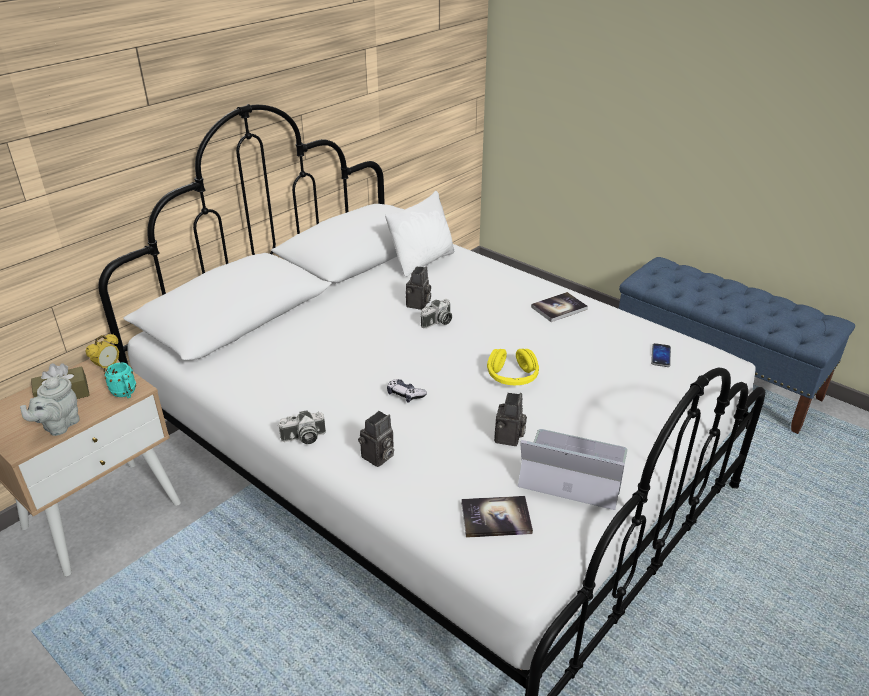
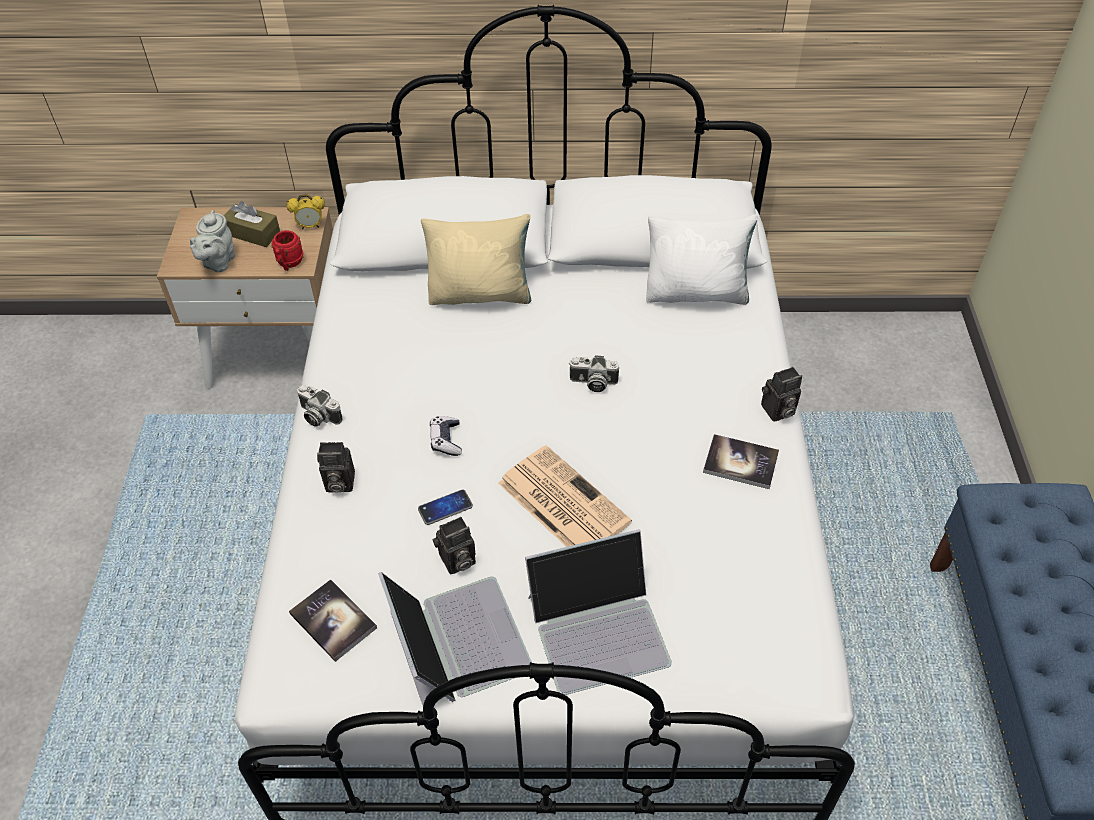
camera: 50 degrees right, 15 degrees up
grey teapot [20,374,80,436] -> grey teapot turned 60 degrees counterclockwise [190,210,235,273]
turquoise mug [104,362,136,398] -> red mug [272,230,304,271]
camera [406,266,431,310] -> camera moved to [761,367,802,422]
yellow headphones [487,349,539,385] -> newspaper [498,445,632,547]
phone [651,343,671,367] -> phone moved to [418,490,473,525]
none -> beige pillow [421,214,531,305]
none -> laptop [525,529,672,695]

